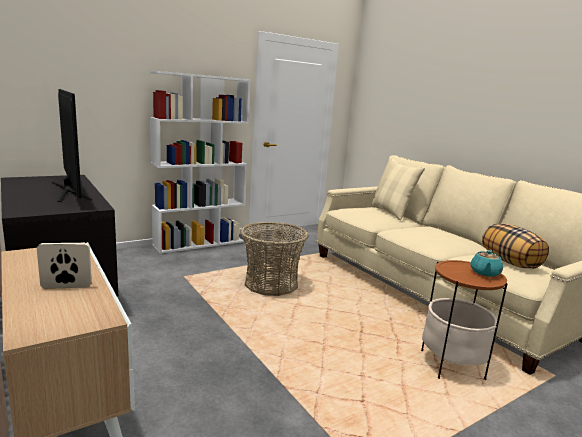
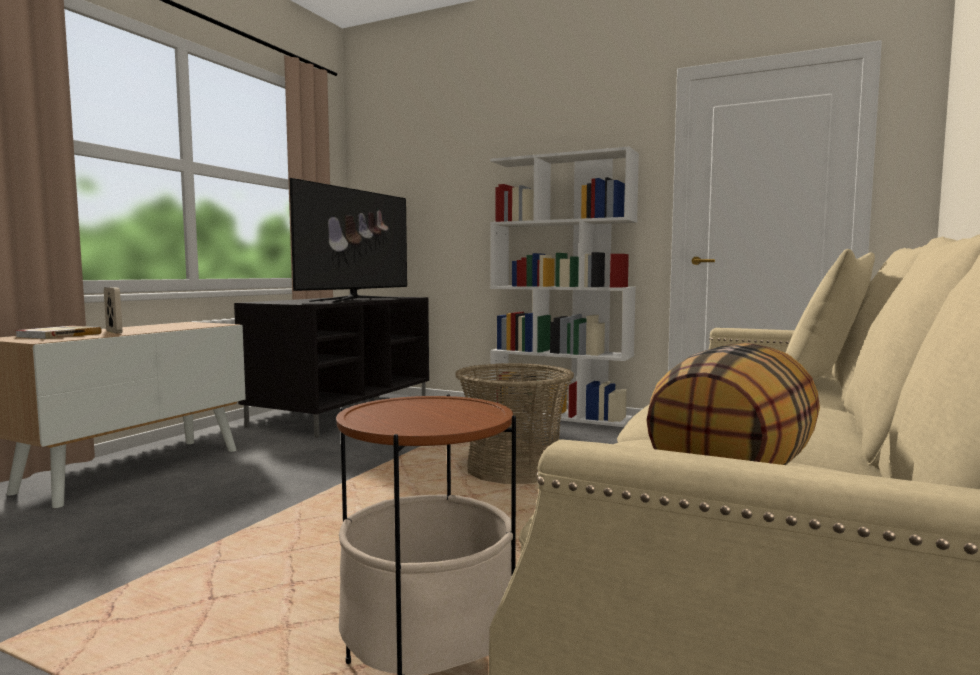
camera: 60 degrees right, 10 degrees down
turquoise teapot [470,250,503,277] -> none
none -> book [15,326,102,339]

